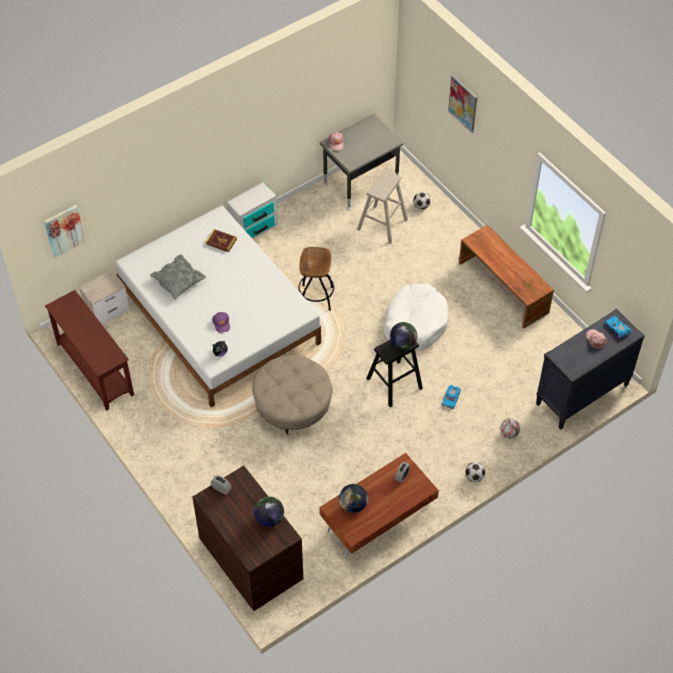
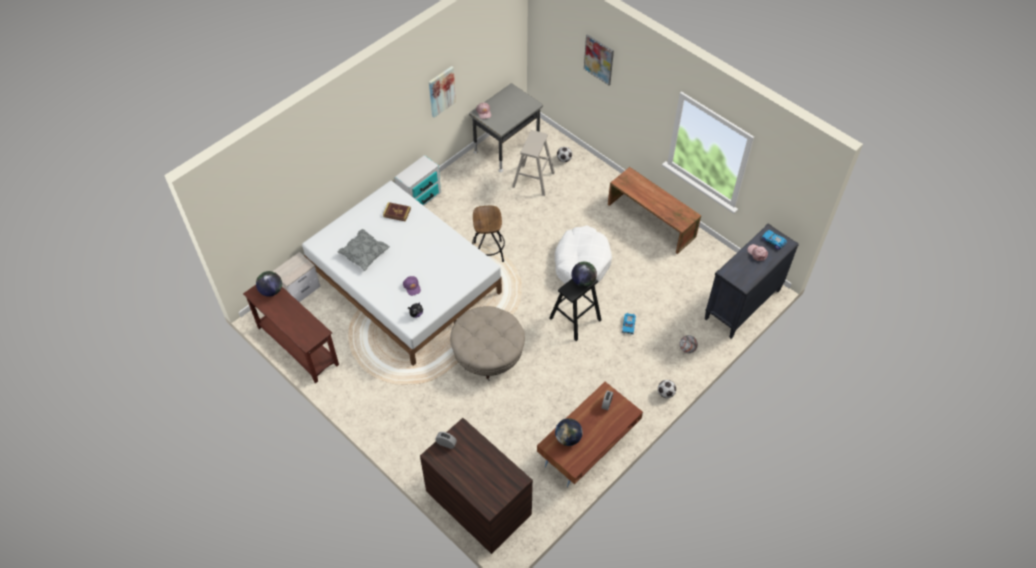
camera: 10 degrees left, 0 degrees up
picture [44,205,85,258] -> picture moved to [429,66,456,118]
globe [254,497,284,527] -> globe moved to [256,271,282,297]

